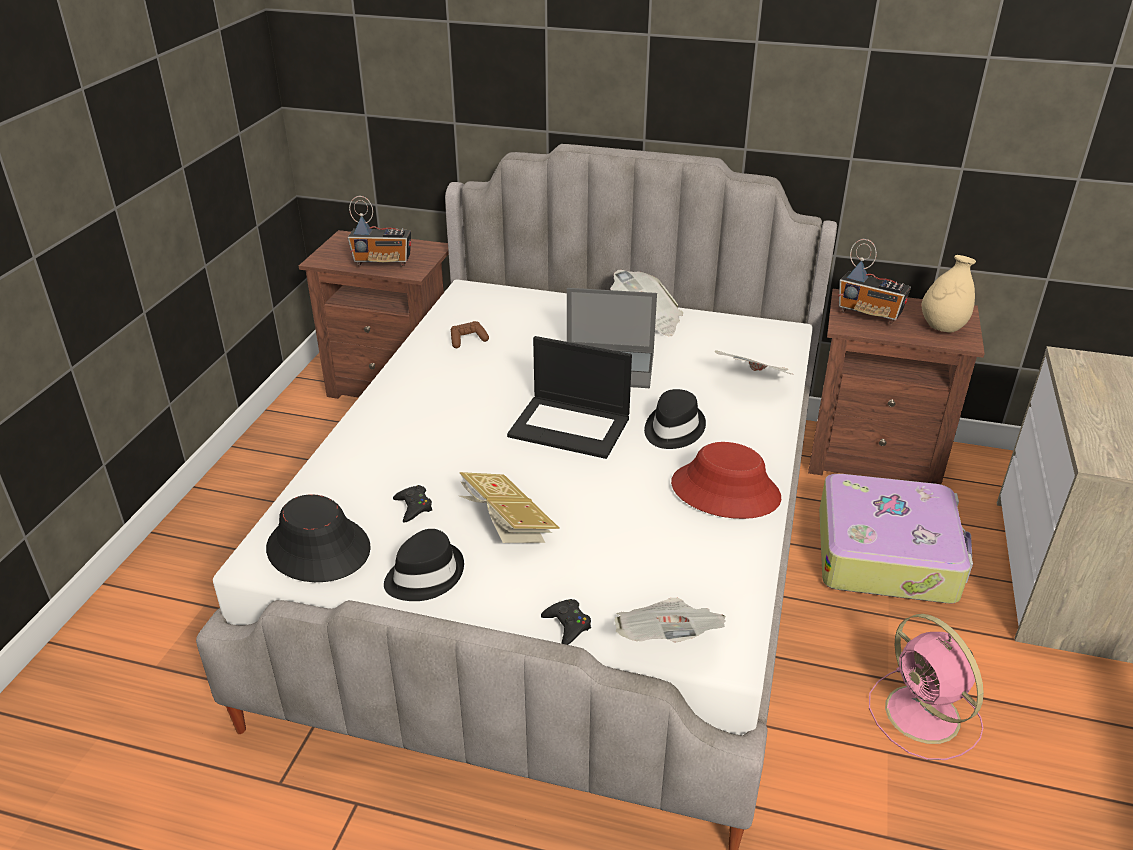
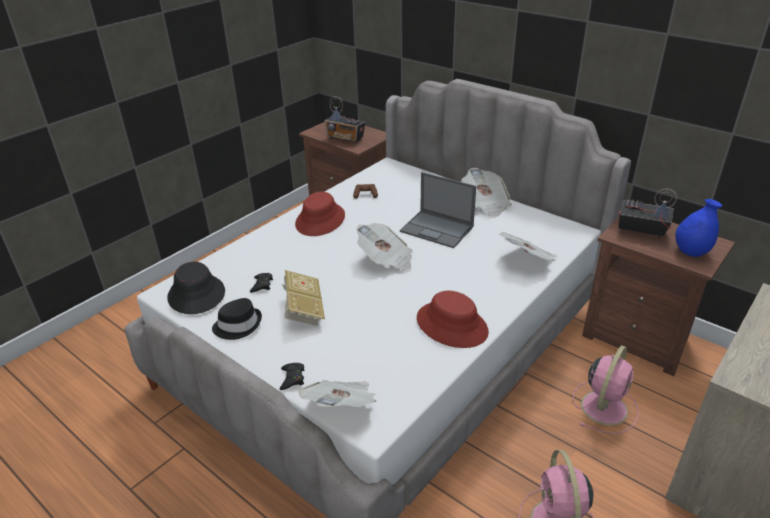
camera: 25 degrees right, 0 degrees up
laptop [507,336,632,459] -> newspaper [357,223,412,272]
black hat [644,389,706,449] -> none
suitcase [819,474,973,603] -> pink fan [573,345,638,434]
radio [838,239,911,324] -> radio turned 150 degrees clockwise [618,189,677,239]
beige vase [922,255,976,333] -> blue vase [675,199,722,257]
none -> red hat [295,192,345,236]

